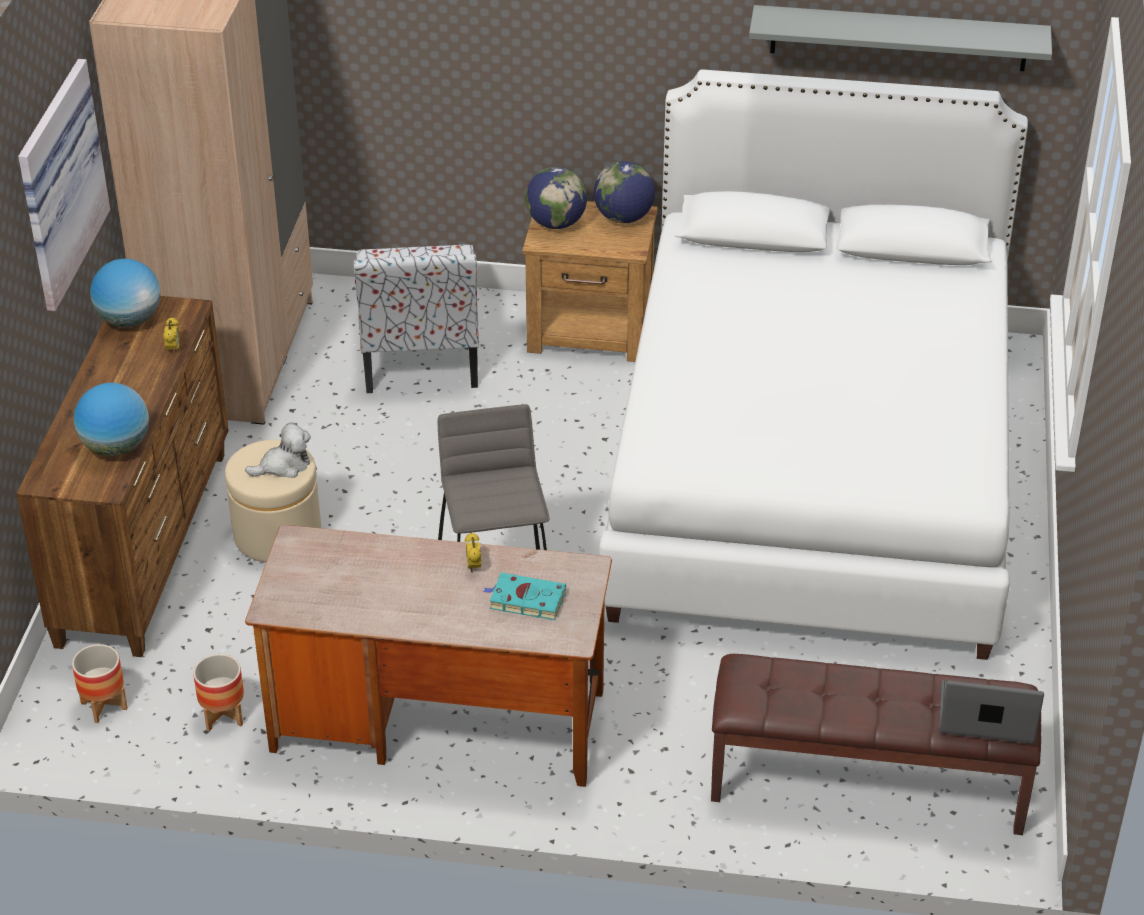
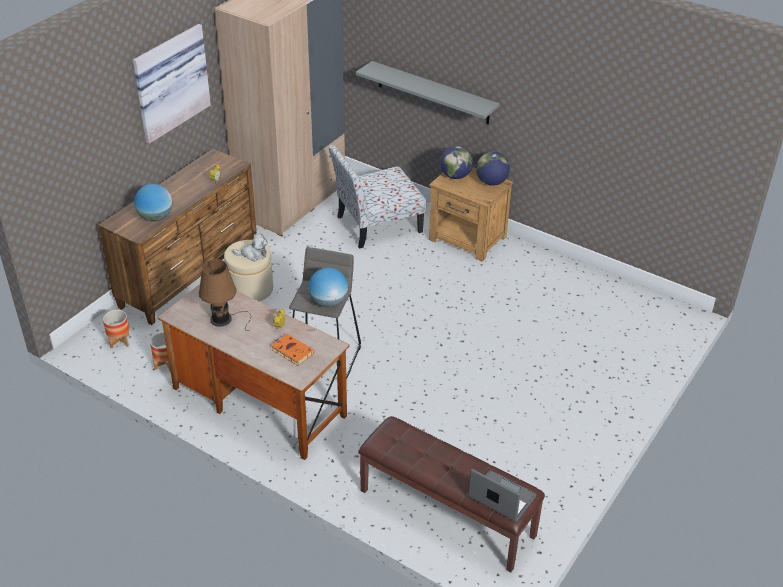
camera: 25 degrees right, 0 degrees up
globe [90,259,160,328] -> globe moved to [308,267,348,307]
chair [354,245,479,393] -> chair turned 45 degrees clockwise [329,145,426,249]
turquoise book [483,573,566,620] -> orange book [271,334,315,366]
white bed [599,69,1028,660] -> none
grey shelf [749,5,1052,71] -> grey shelf moved to [356,61,500,124]
none -> brown table lamp [199,259,251,331]

